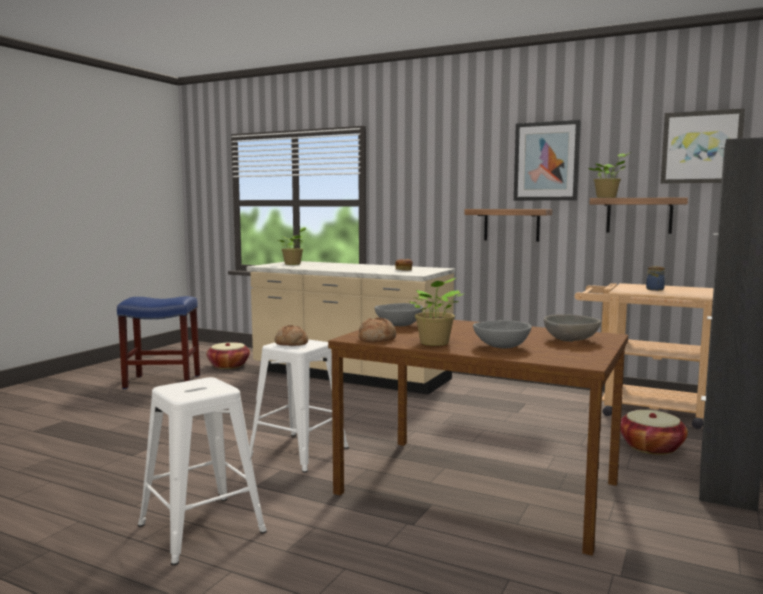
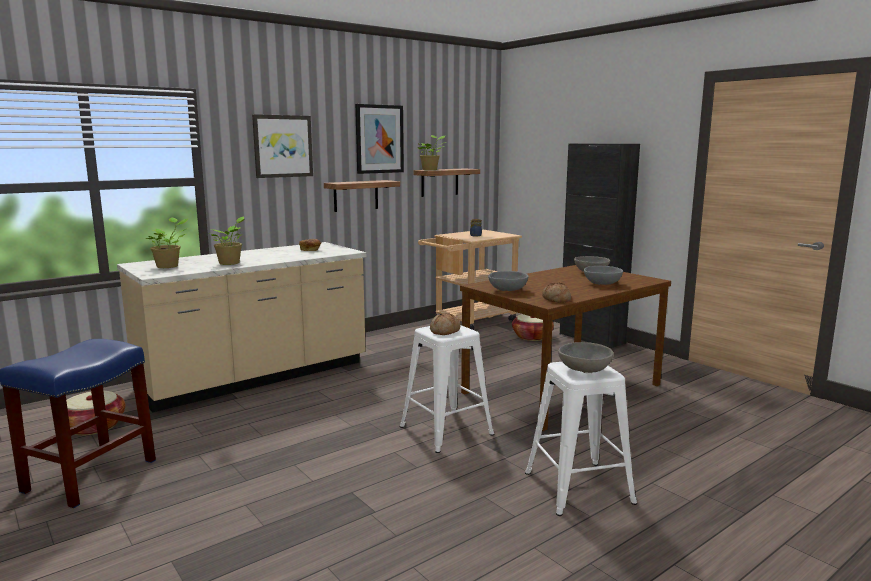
camera: 65 degrees left, 5 degrees up
potted plant [409,278,463,346] -> potted plant moved to [207,217,244,265]
picture [661,108,745,184] -> picture moved to [252,114,313,178]
none -> grey bowl [558,342,614,373]

